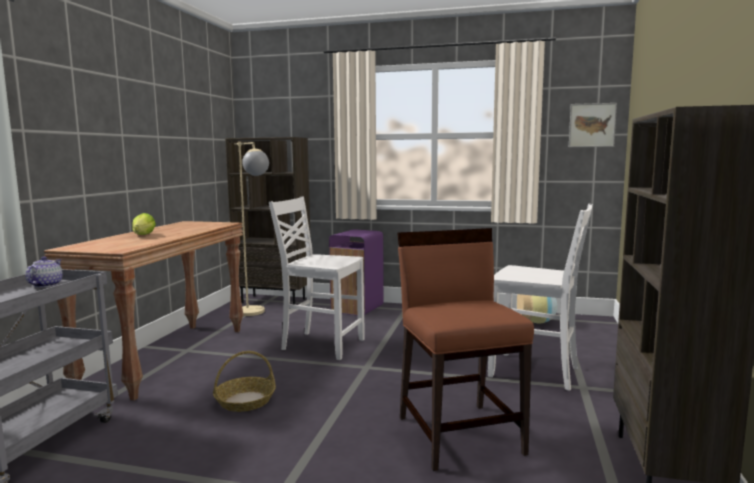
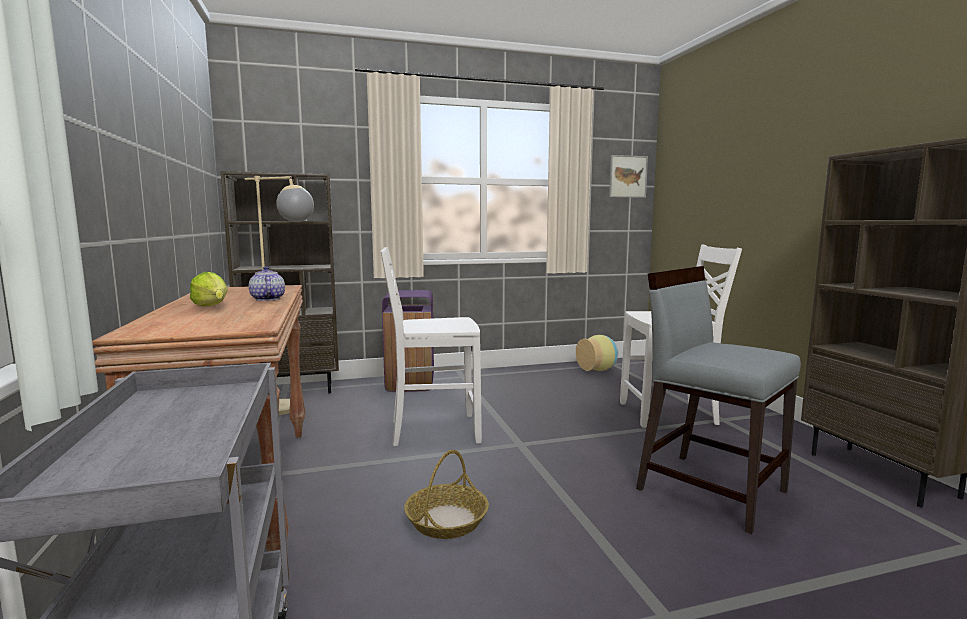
camera: 30 degrees left, 0 degrees up
teapot [25,256,63,288] -> teapot moved to [249,266,285,301]
brown chair [397,228,534,471] -> grey chair [636,266,801,534]

